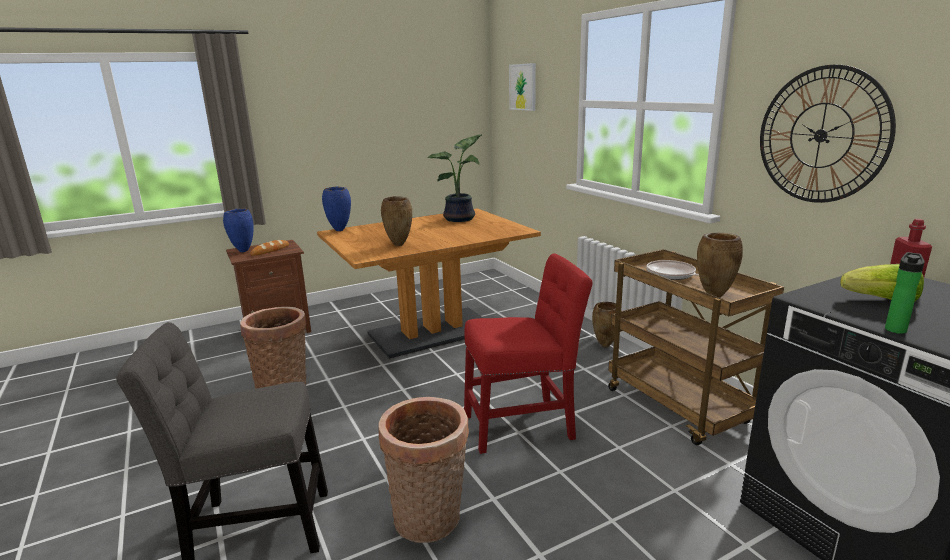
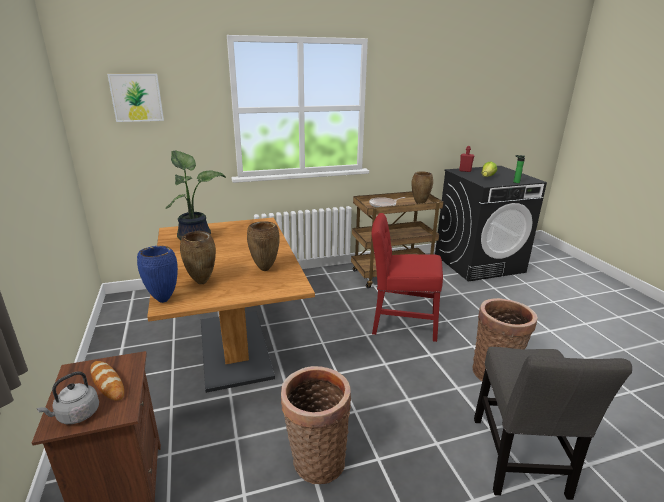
camera: 80 degrees left, 5 degrees up
blue vase [223,208,254,252] -> grey kettle [37,371,99,424]
red chair [464,253,593,454] -> red chair turned 75 degrees counterclockwise [372,213,443,342]
brown vase [592,302,616,347] -> brown vase moved to [180,231,216,284]
wall clock [760,65,896,203] -> none

